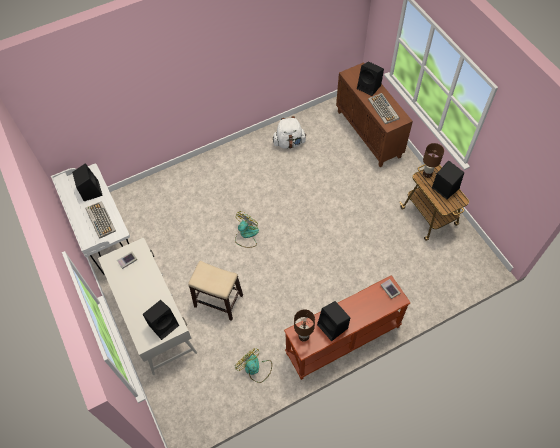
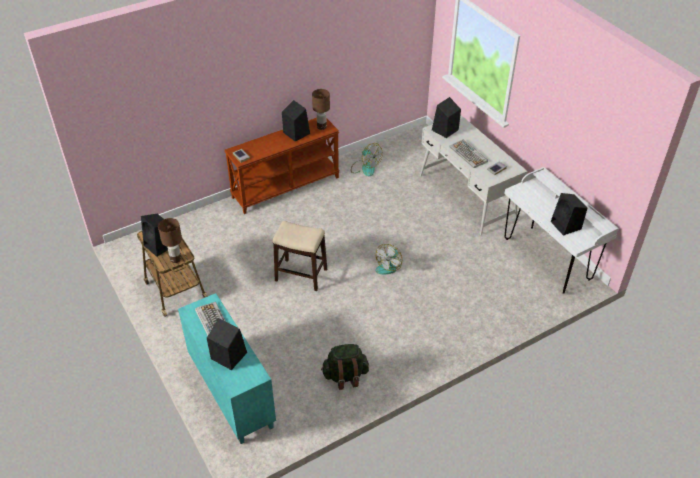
camera: 175 degrees right, 15 degrees down
keyboard [85,201,116,239] -> keyboard moved to [449,139,488,168]
stool [188,261,243,321] -> stool moved to [273,221,327,291]
white backpack [273,116,307,149] -> green backpack [321,344,369,390]
brown cabinet [336,62,413,167] -> turquoise cabinet [178,293,276,444]

